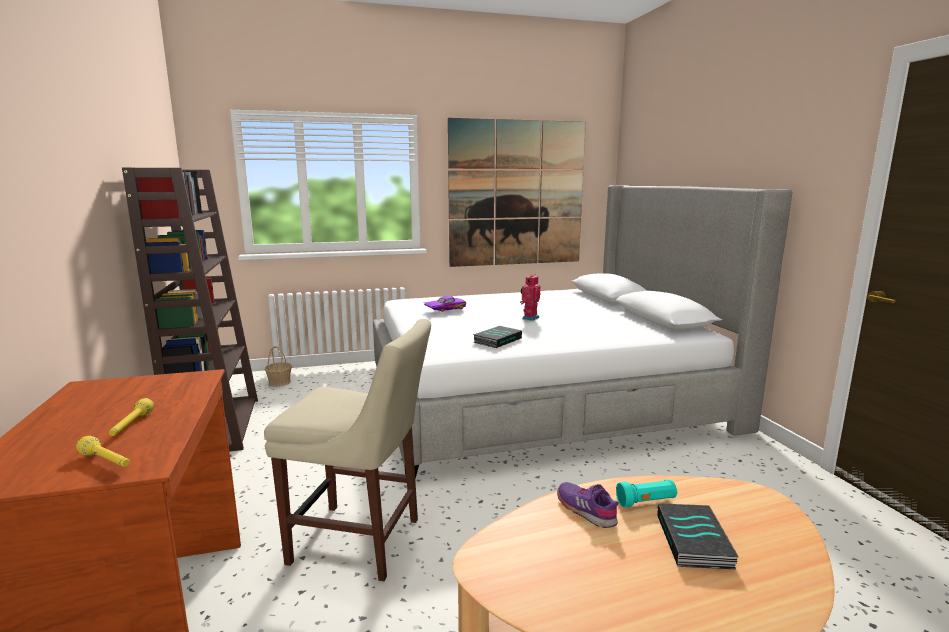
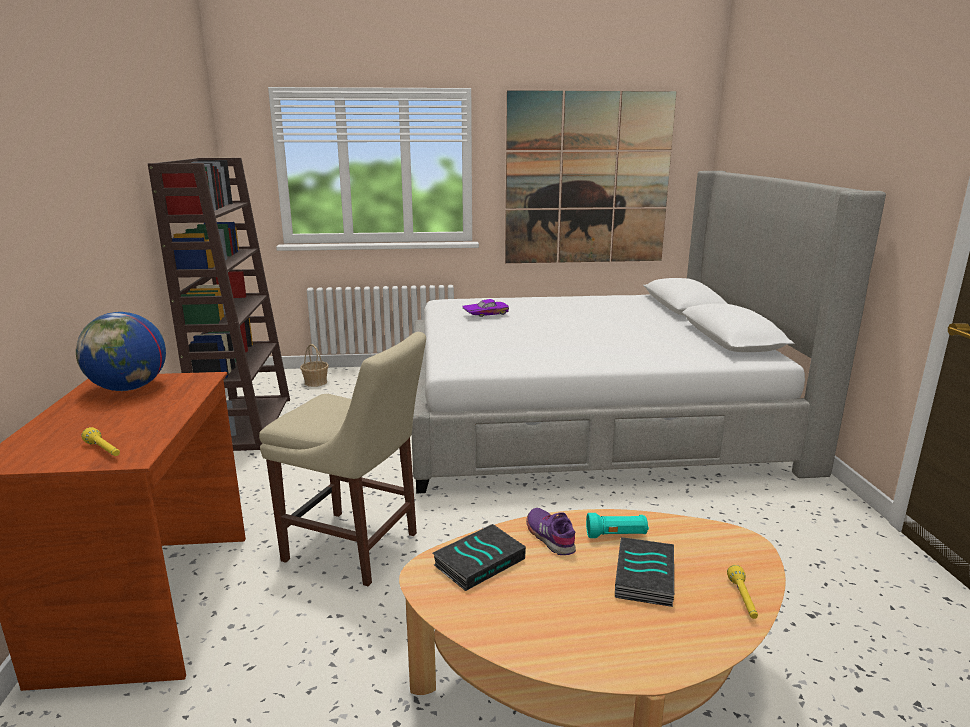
camera: 10 degrees right, 5 degrees up
yellow flashlight [109,398,154,436] -> yellow flashlight moved to [727,565,758,619]
book [473,326,522,348] -> book moved to [433,524,526,591]
toy robot [520,274,540,321] -> none
none -> globe [76,312,166,391]

